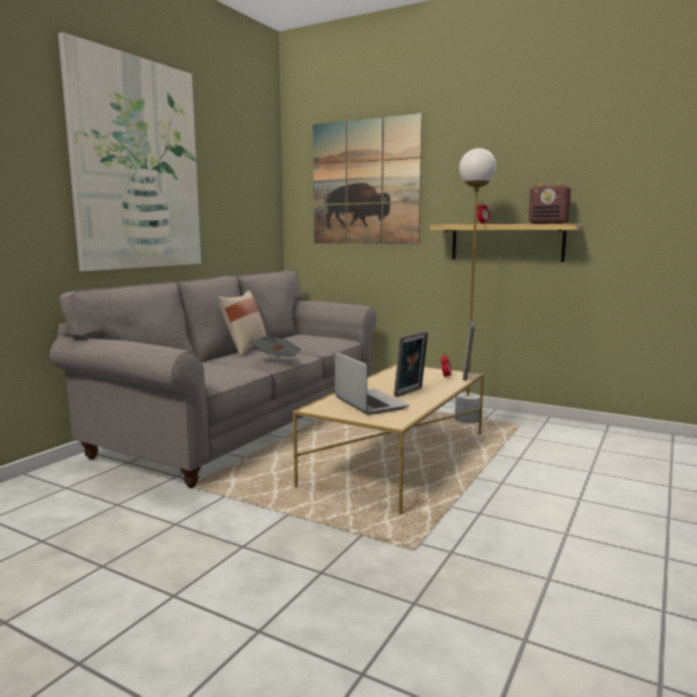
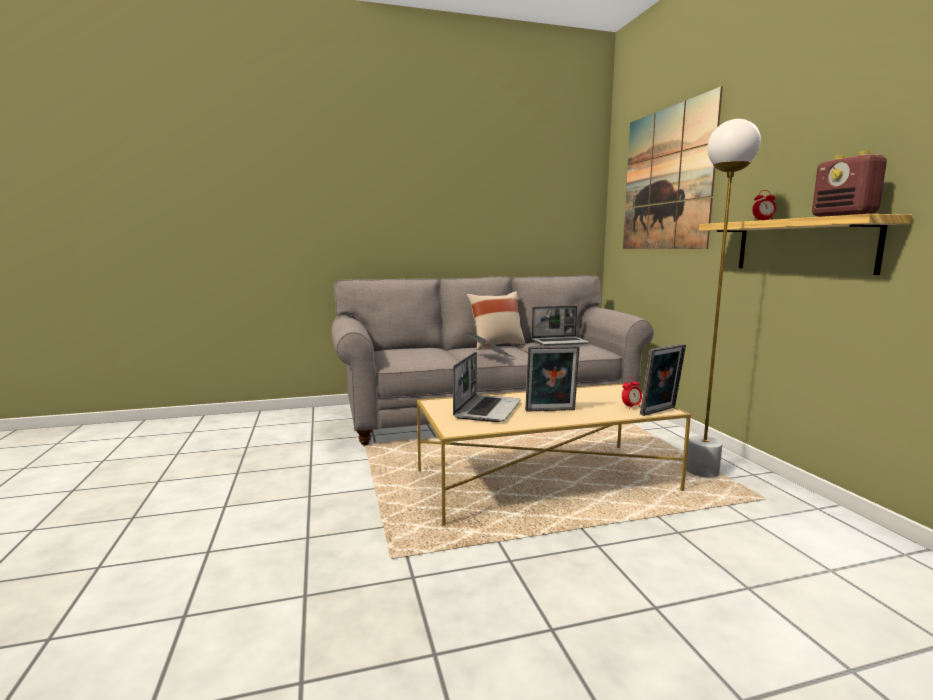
camera: 45 degrees right, 0 degrees up
picture [58,32,201,271] -> none
none -> laptop [531,306,590,346]

